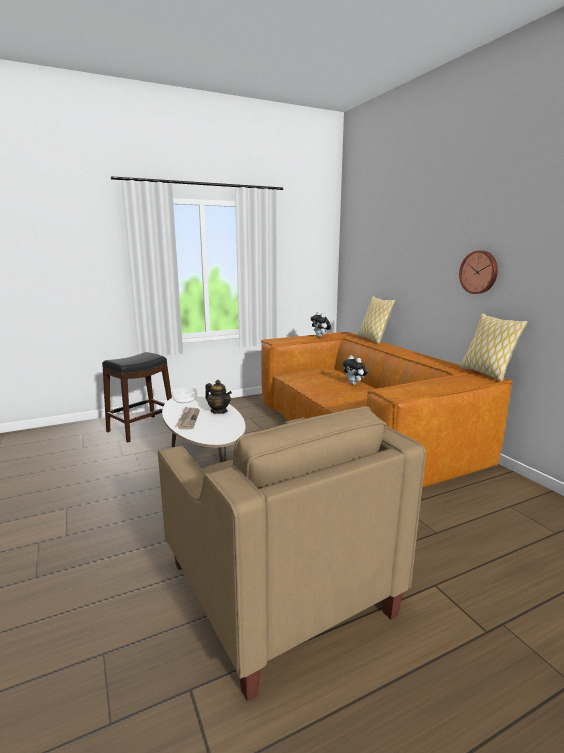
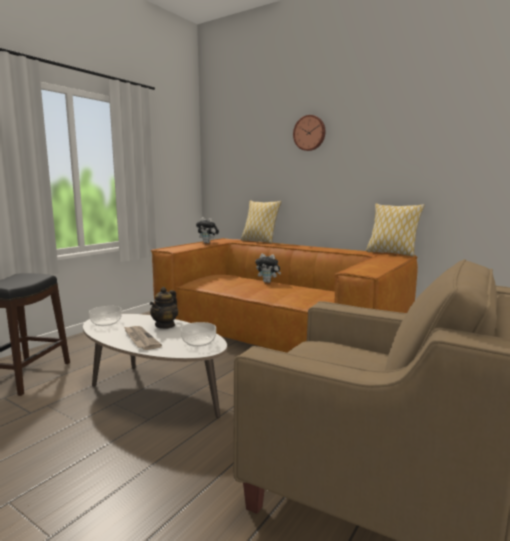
camera: 30 degrees left, 5 degrees down
teapot [205,380,232,414] -> teapot turned 105 degrees clockwise [150,287,178,329]
wall clock [459,251,498,294] -> wall clock moved to [293,115,326,151]
none -> bowl [181,322,216,347]

